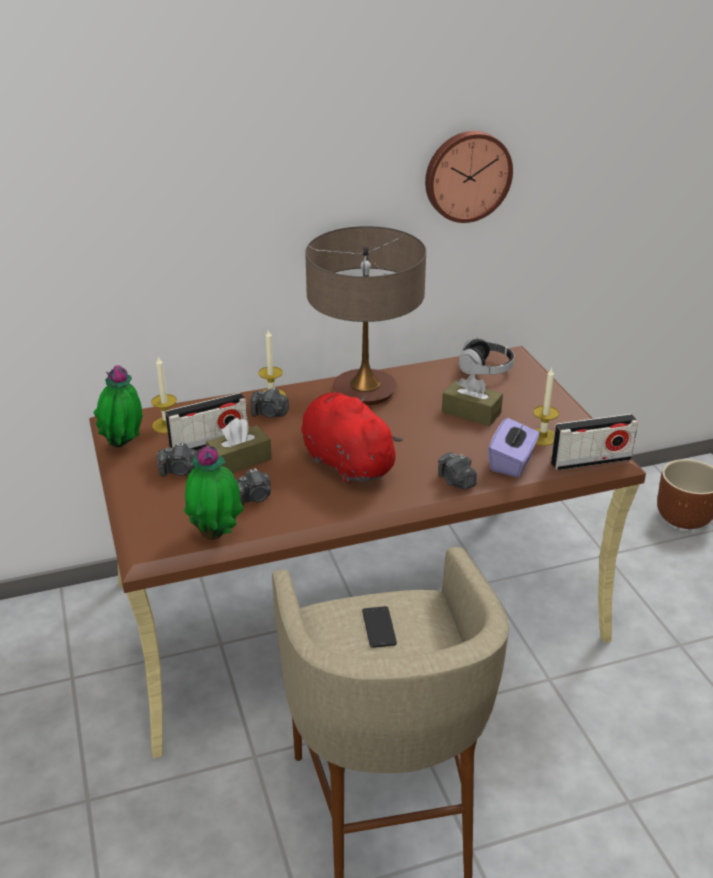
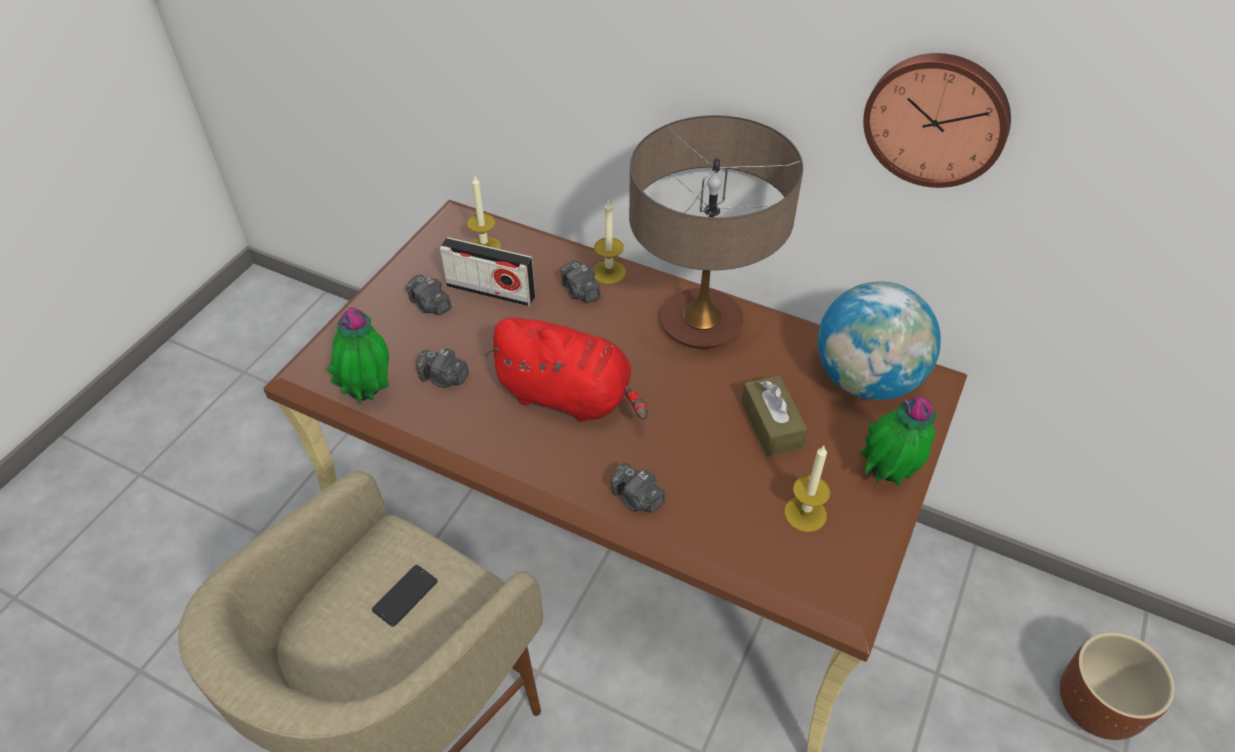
camera: 45 degrees right, 15 degrees up
potted plant [93,365,143,448] -> potted plant moved to [860,397,936,485]
brown tissue box [206,418,272,473] -> none
red plush toy [301,393,403,484] -> red plush toy turned 105 degrees clockwise [485,317,648,422]
camera [438,452,477,490] -> camera turned 60 degrees counterclockwise [611,463,665,512]
headphones [459,338,515,375] -> globe [818,281,941,400]
purple tissue box [488,418,540,477] -> none
radio [551,414,638,470] -> none

